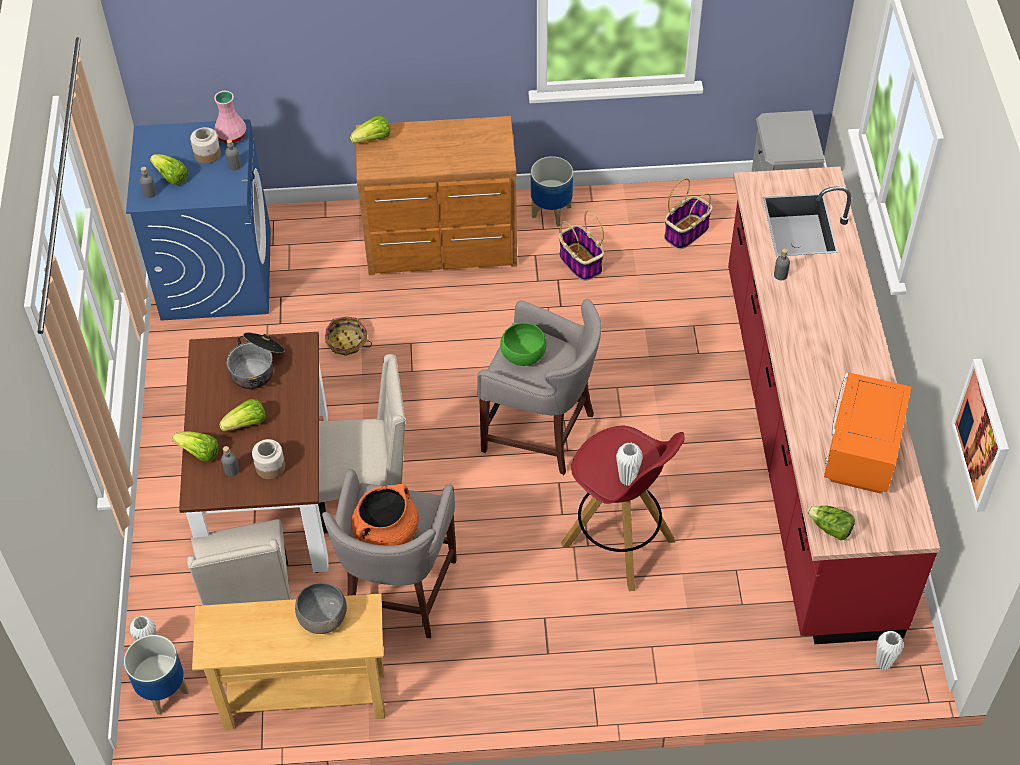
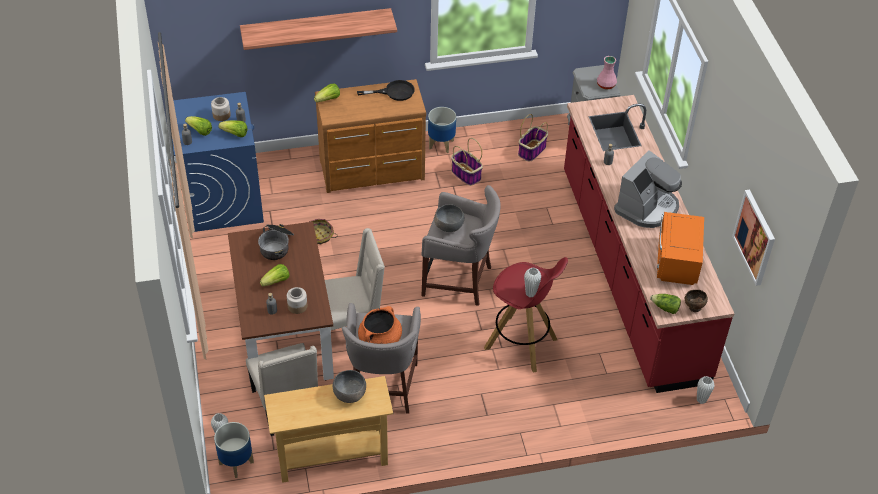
camera: 10 degrees left, 5 degrees down
lettuce [172,431,219,461] -> lettuce moved to [218,120,248,137]
pink vase [214,90,246,143] -> pink vase moved to [597,56,617,90]
green bowl [500,323,547,366] -> grey bowl [434,204,464,232]
none -> shelf [240,8,397,50]
none -> black frying pan [357,80,415,101]
none -> coffee machine [614,150,682,228]
none -> brown bowl [685,290,708,312]

